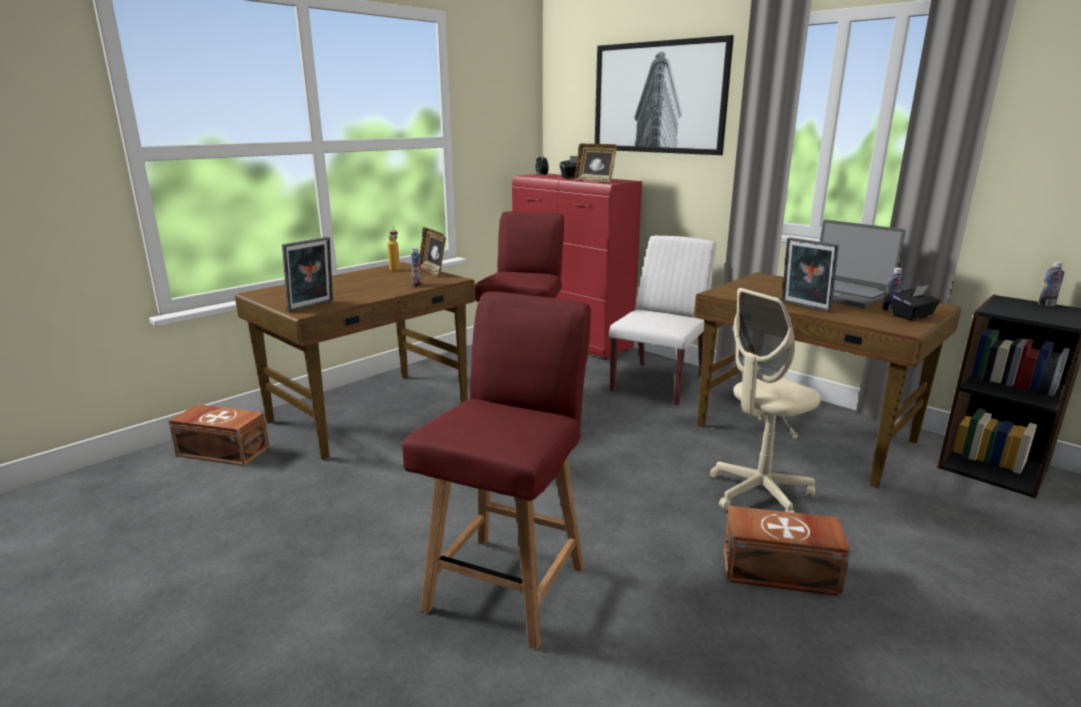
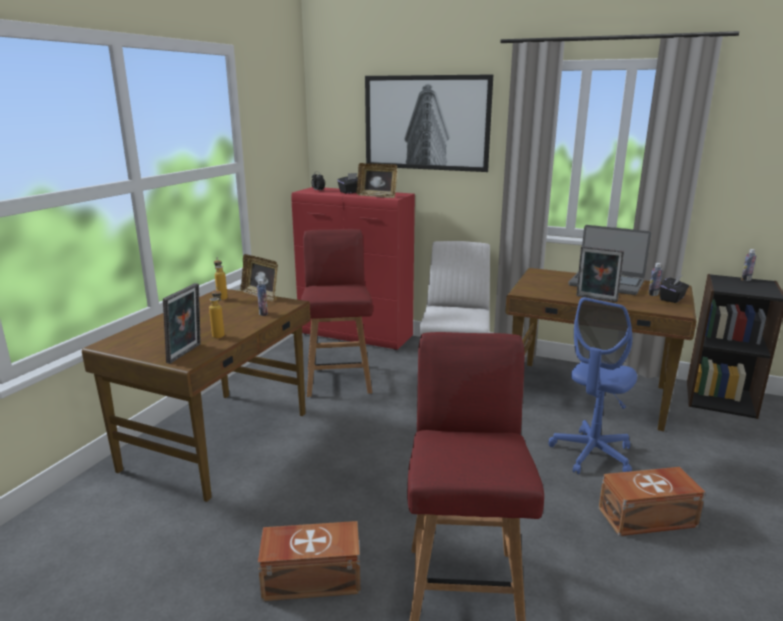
camera: 20 degrees left, 0 degrees up
brown storage box [168,404,270,466] -> brown storage box moved to [258,521,361,601]
beige office chair [710,288,821,513] -> blue office chair [548,297,637,474]
none -> bottle [209,288,225,339]

